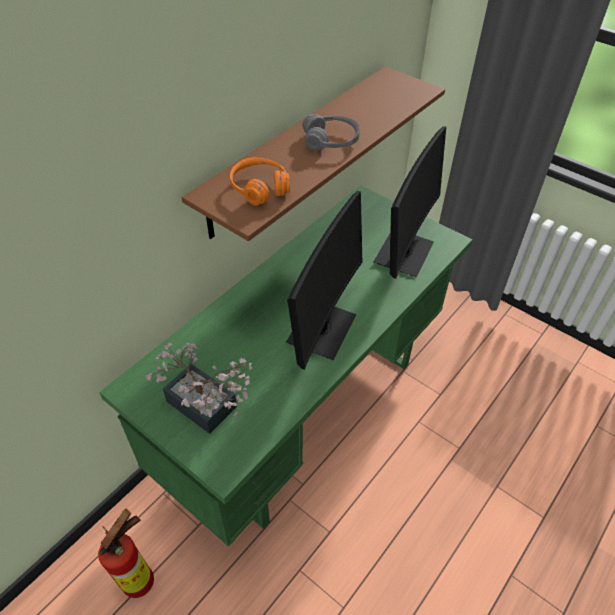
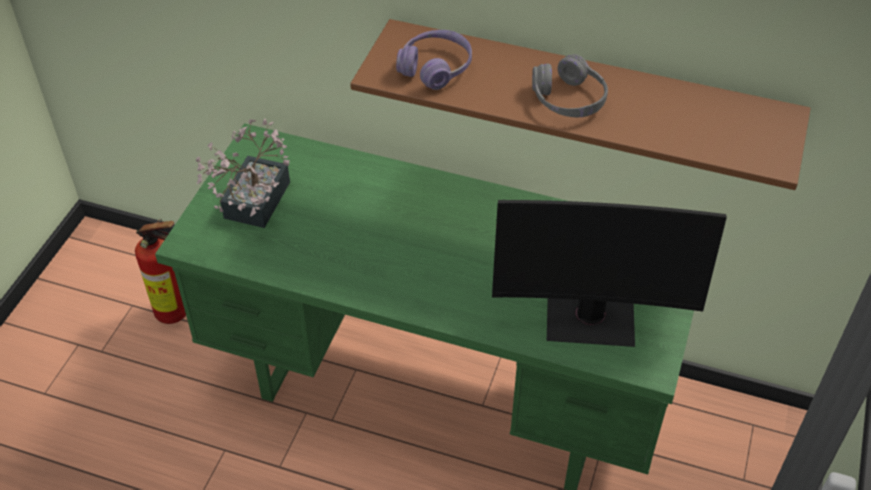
camera: 70 degrees right, 0 degrees up
orange headphones [230,157,290,205] -> purple headphones [396,30,472,90]
monitor [286,191,362,370] -> none

